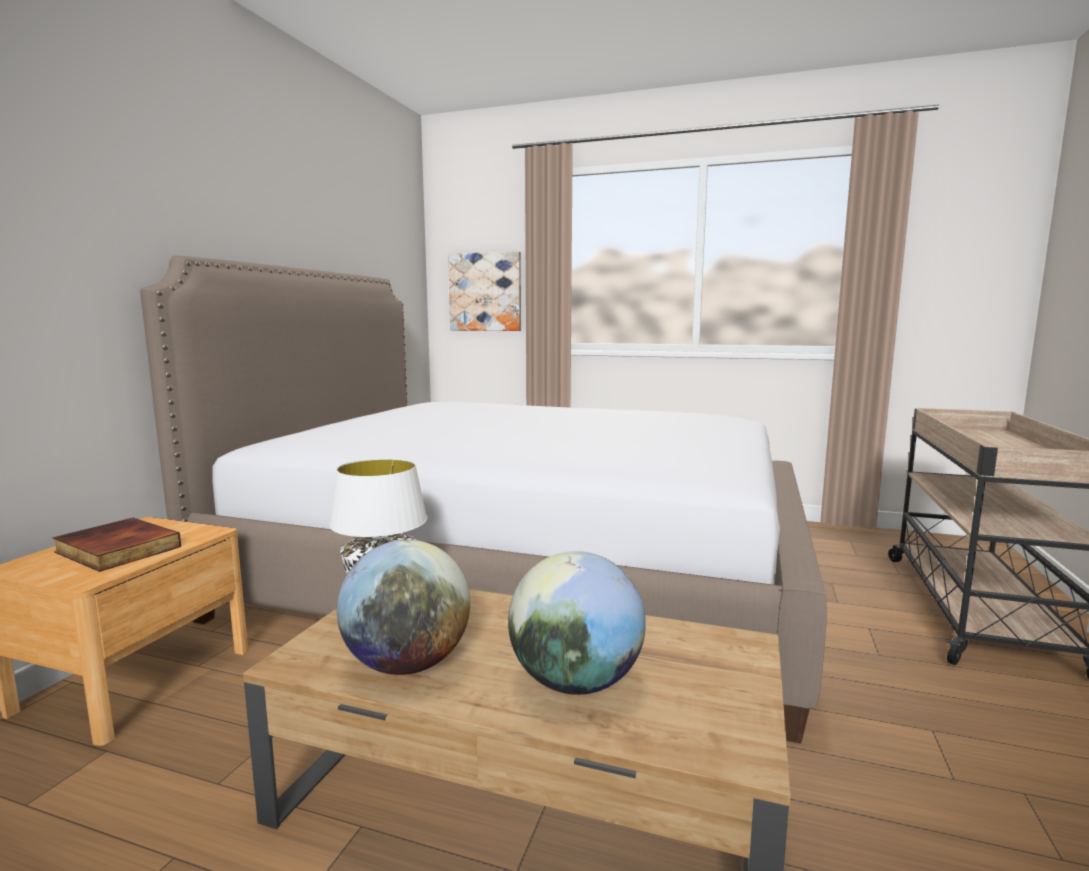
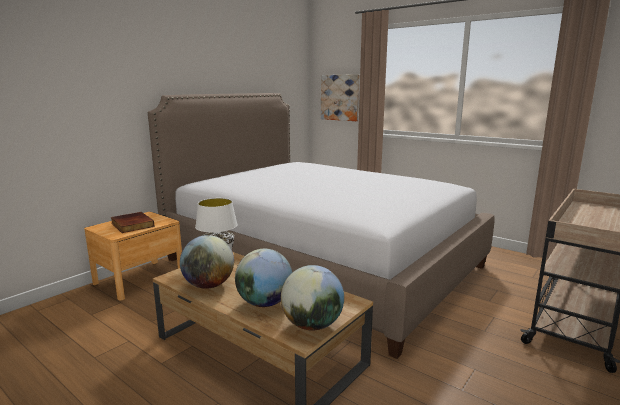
camera: 20 degrees right, 5 degrees up
none -> globe [281,265,344,331]

